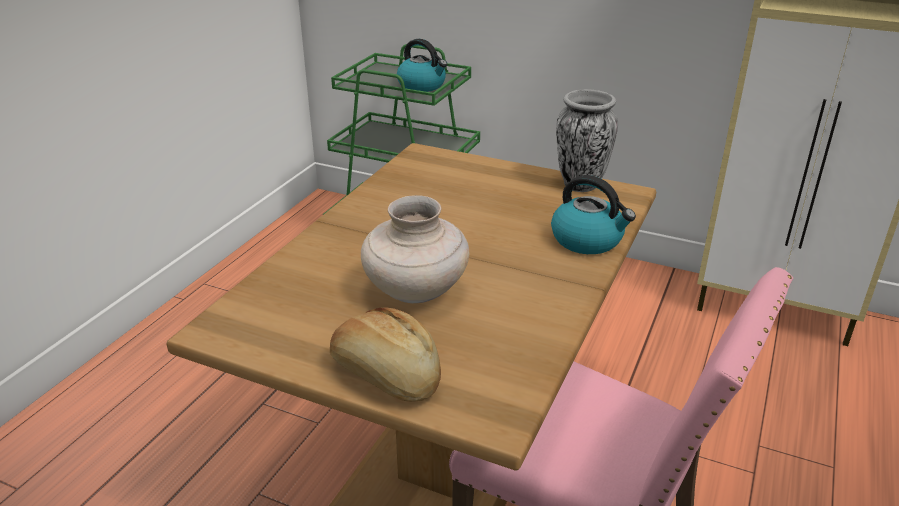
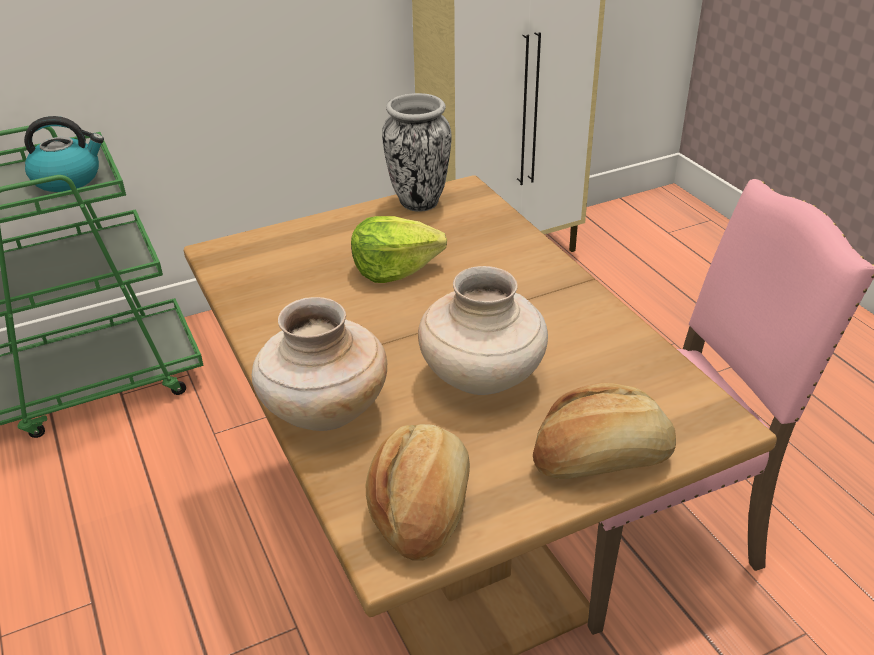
camera: 50 degrees left, 5 degrees up
kettle [551,175,636,254] -> none
none -> beige vase [252,297,387,431]
none -> lettuce [351,216,447,283]
none -> bread [366,424,470,561]

